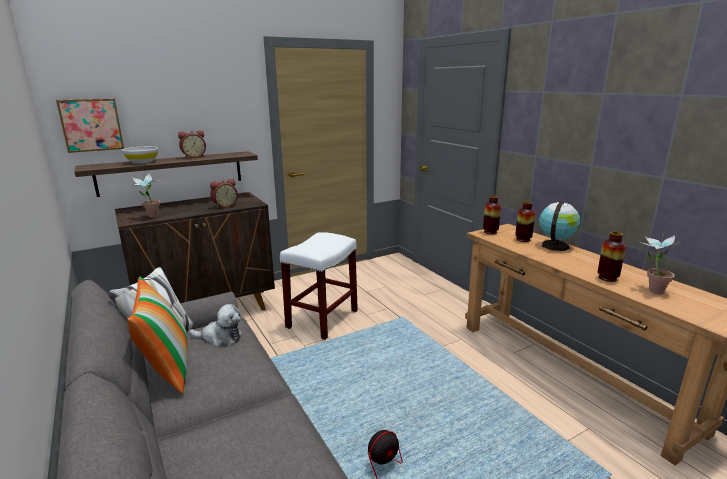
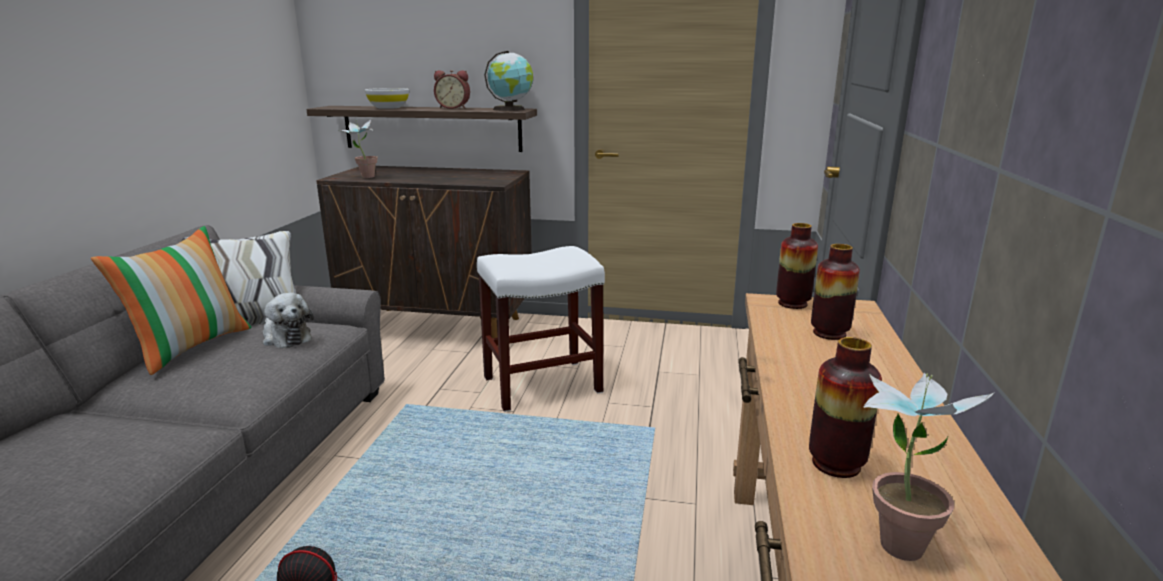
camera: 40 degrees right, 0 degrees up
picture [56,98,124,153] -> none
alarm clock [210,179,238,208] -> none
globe [539,201,580,251] -> globe moved to [484,51,533,111]

